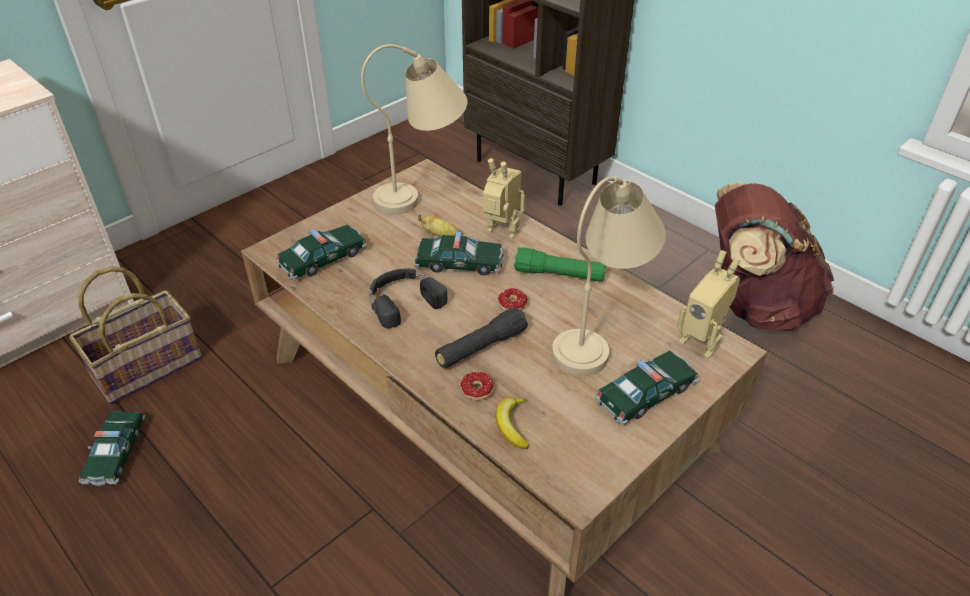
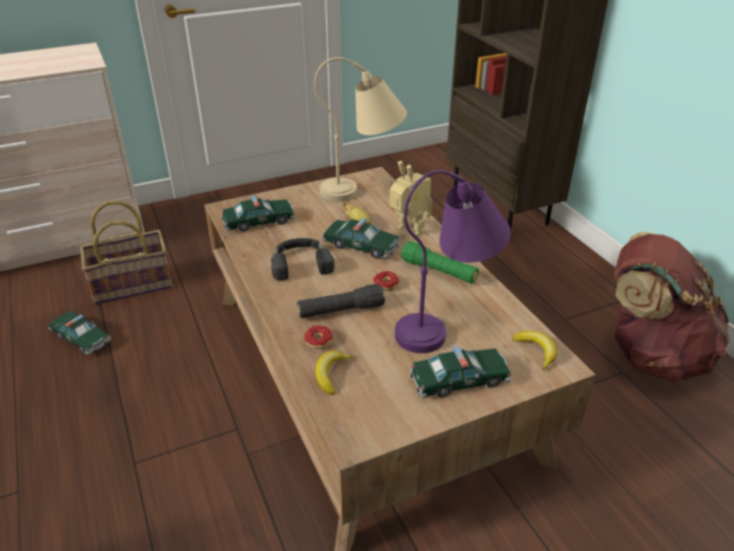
camera: 20 degrees right, 5 degrees down
toy car [79,412,145,486] -> toy car turned 75 degrees counterclockwise [48,311,111,355]
beige table lamp [552,177,666,376] -> purple table lamp [395,170,511,353]
toy robot [677,250,741,359] -> banana [512,331,557,370]

